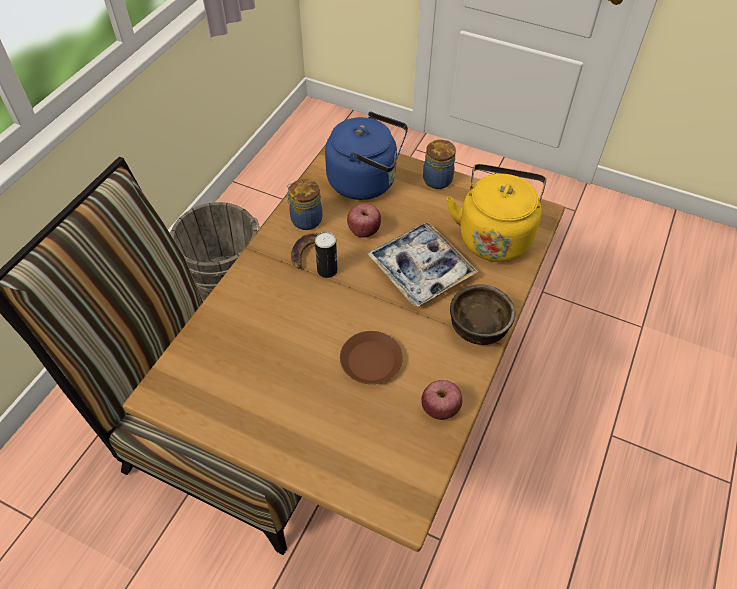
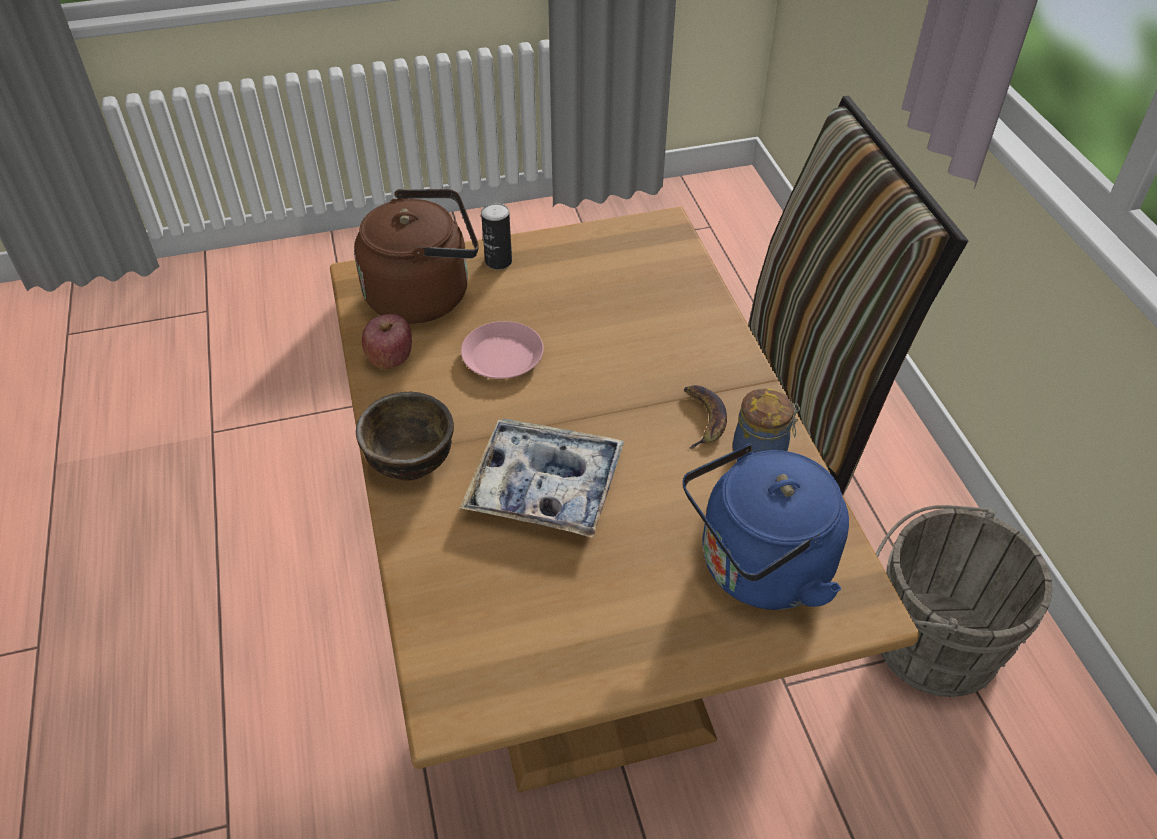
camera: 140 degrees right, 5 degrees down
can [315,232,338,278] -> can moved to [481,203,512,269]
brown plate [340,331,403,384] -> pink plate [461,321,544,379]
apple [347,204,381,238] -> none
jar [423,140,456,189] -> none
yellow kettle [447,164,546,262] -> none
none -> brown kettle [354,189,479,323]

